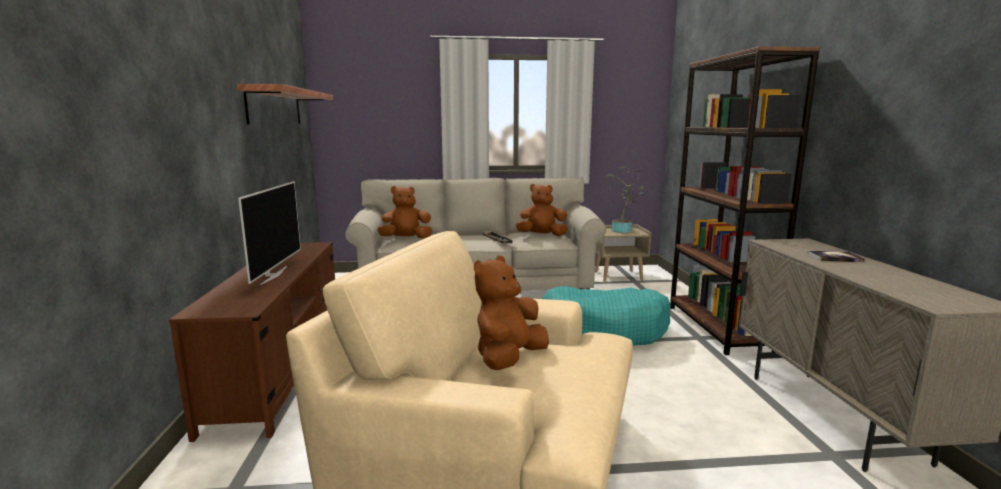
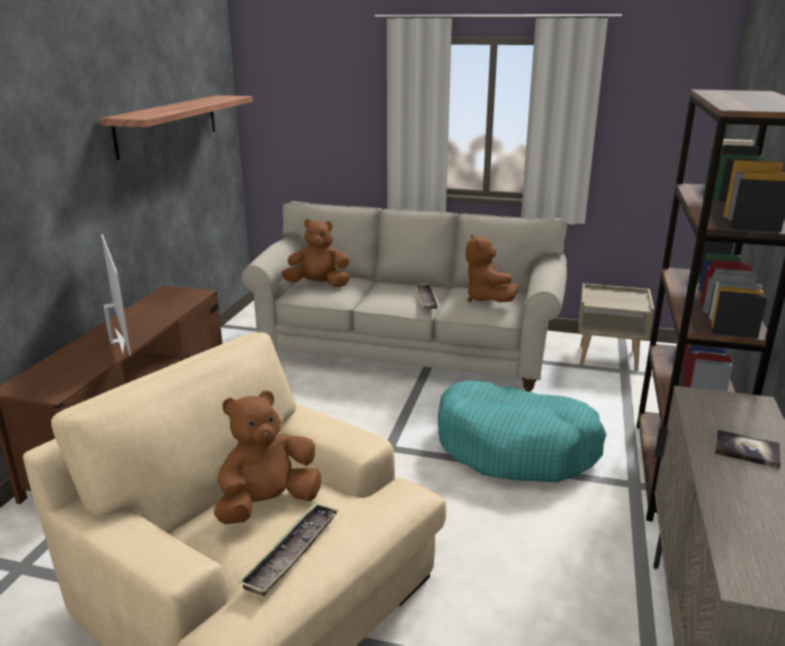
camera: 20 degrees right, 10 degrees up
television [238,181,301,285] -> television turned 45 degrees counterclockwise [101,234,131,356]
brown plush toy [516,184,568,236] -> brown plush toy turned 120 degrees counterclockwise [466,234,518,302]
potted plant [606,167,645,233] -> none
none -> tray [238,503,339,596]

